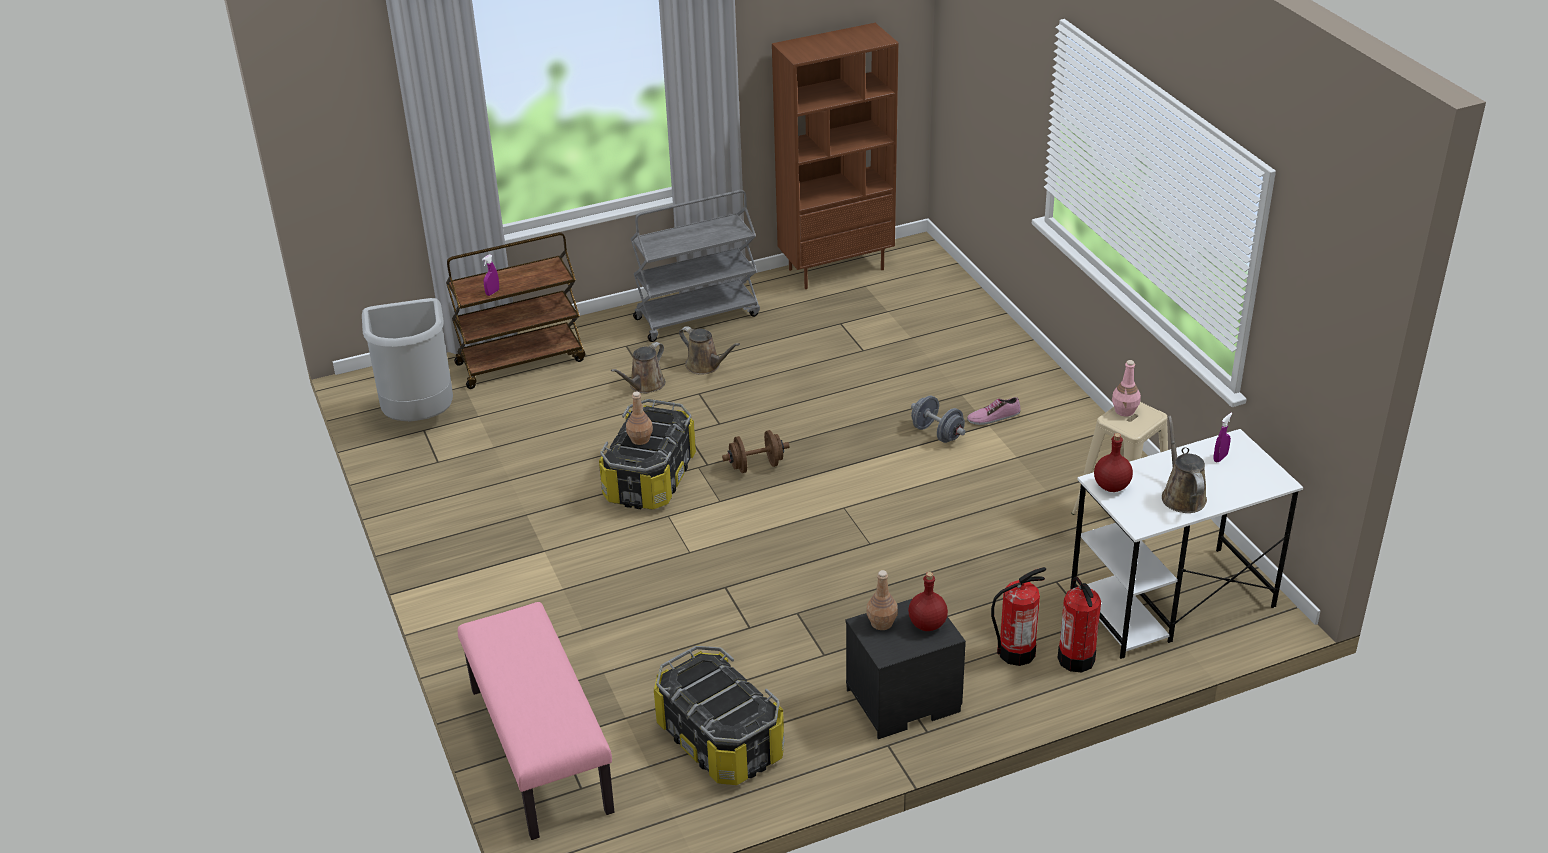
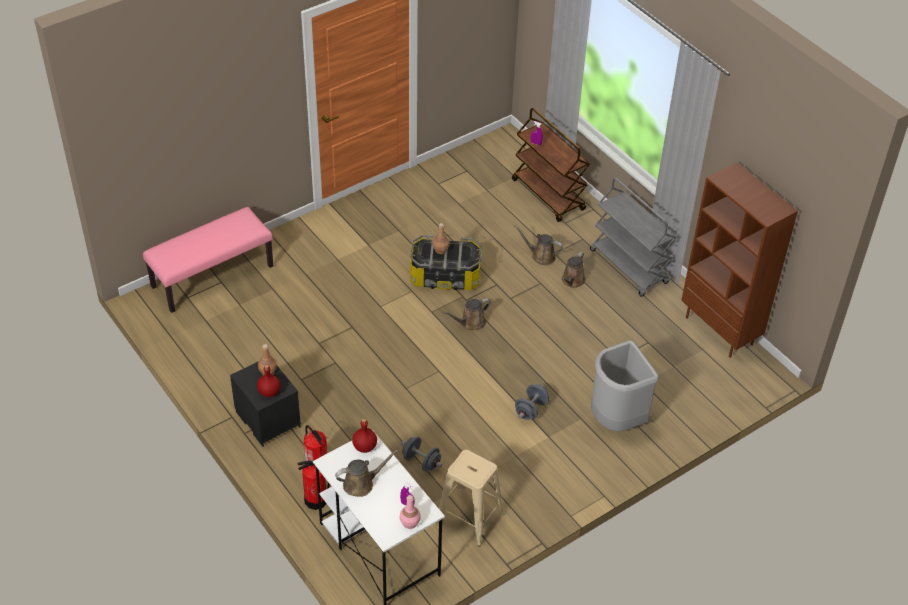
camera: 75 degrees right, 10 degrees up
grey trash can [362,298,453,421] -> grey trash can moved to [591,340,659,432]
storage box [654,646,785,785] -> none
brown dumbbell [722,430,789,473] -> brown watering can [443,298,491,330]
shoe [967,397,1021,425] -> none
pink bottle [1112,360,1141,416] -> pink bottle moved to [400,495,421,529]
none -> grey dumbbell [401,436,442,472]

